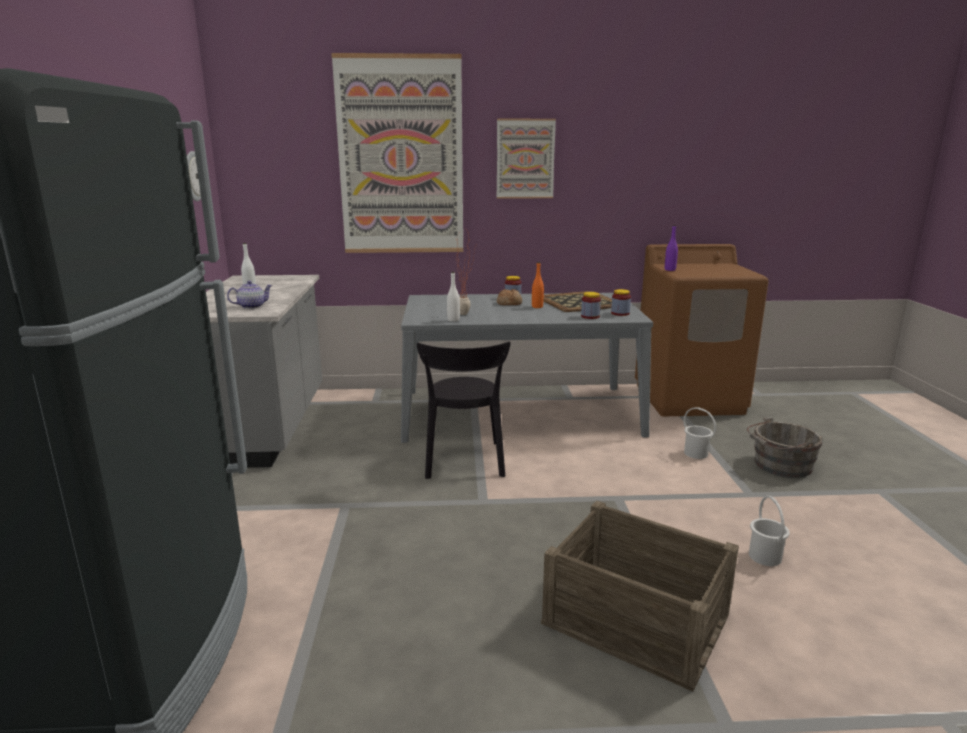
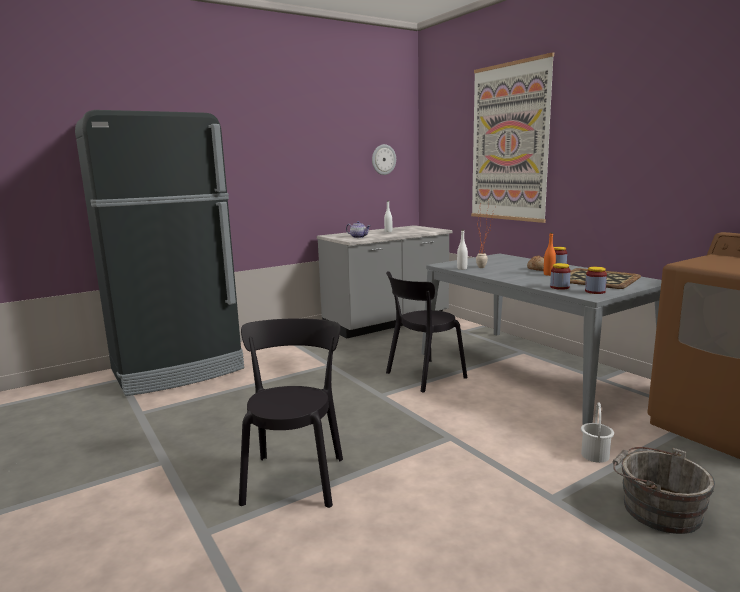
camera: 60 degrees right, 5 degrees down
picture [497,119,556,199] -> none
crate [541,500,739,692] -> black chair [239,318,343,508]
purple bottle [665,225,678,271] -> none
white bucket [749,496,790,566] -> none

